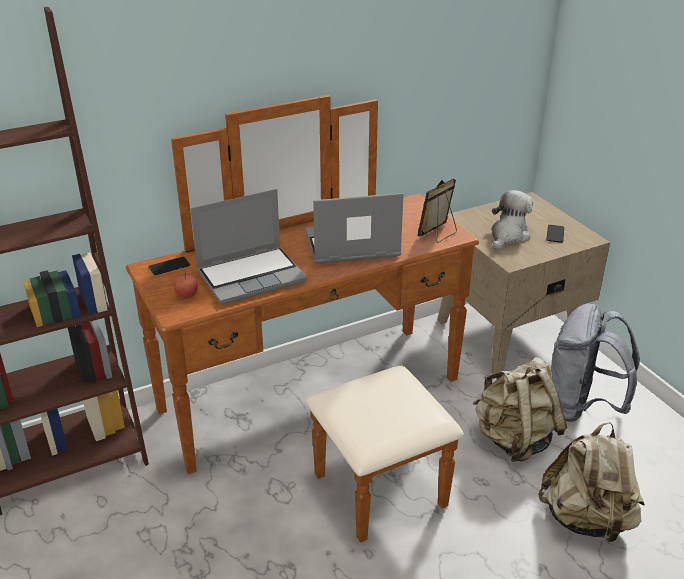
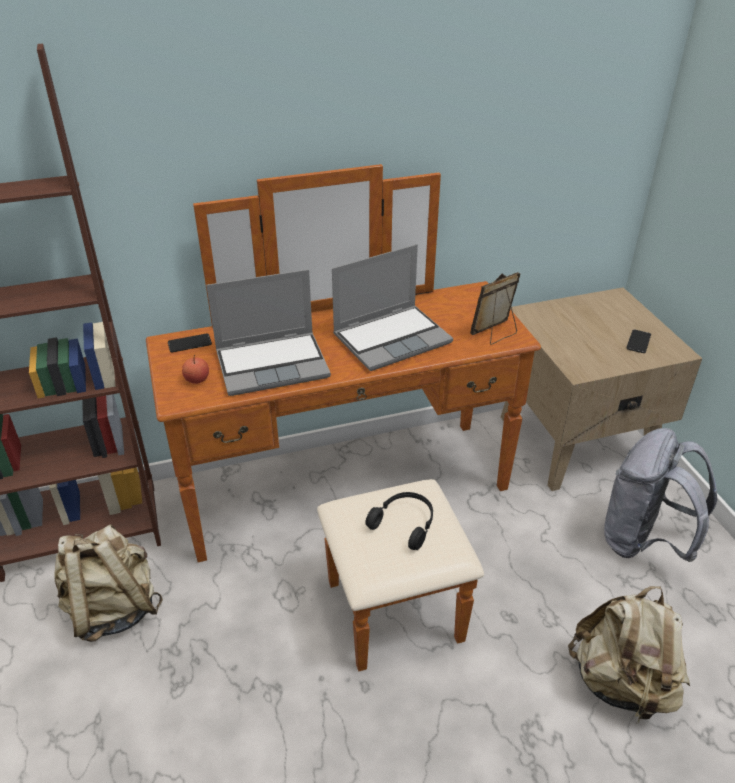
camera: 10 degrees right, 5 degrees up
laptop [305,193,404,264] -> laptop turned 150 degrees clockwise [332,244,453,371]
beige backpack [473,357,567,462] -> beige backpack moved to [55,524,163,642]
plush toy [491,190,533,250] -> none
none -> black headphones [365,492,433,550]

